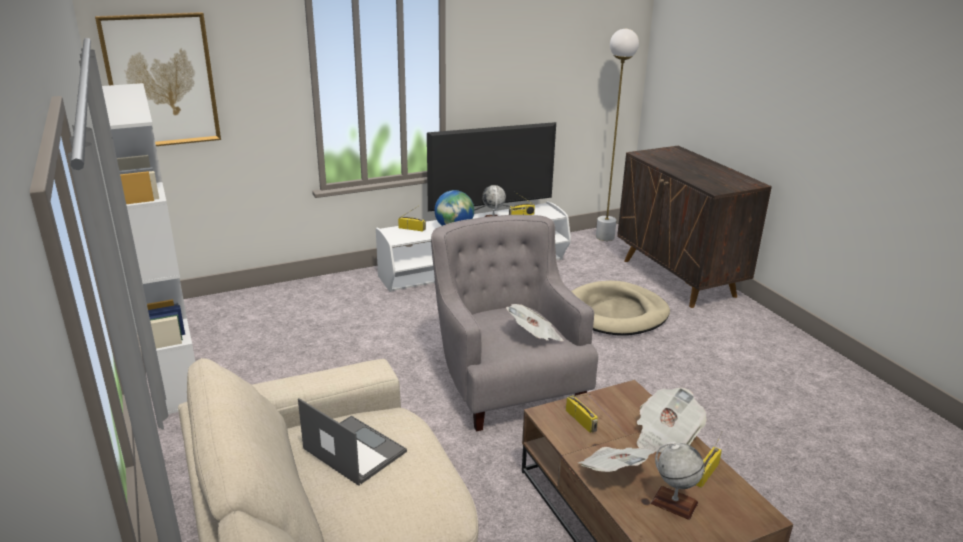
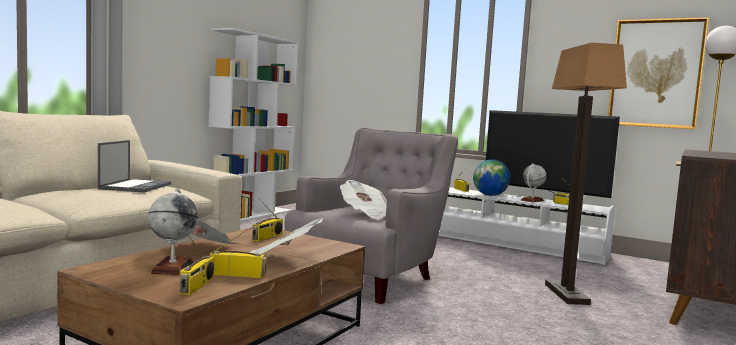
camera: 55 degrees right, 20 degrees down
picture [95,12,221,146] -> picture moved to [608,17,709,129]
beige dog bed [571,281,670,335] -> floor lamp [545,43,627,305]
none -> radio [179,233,214,295]

